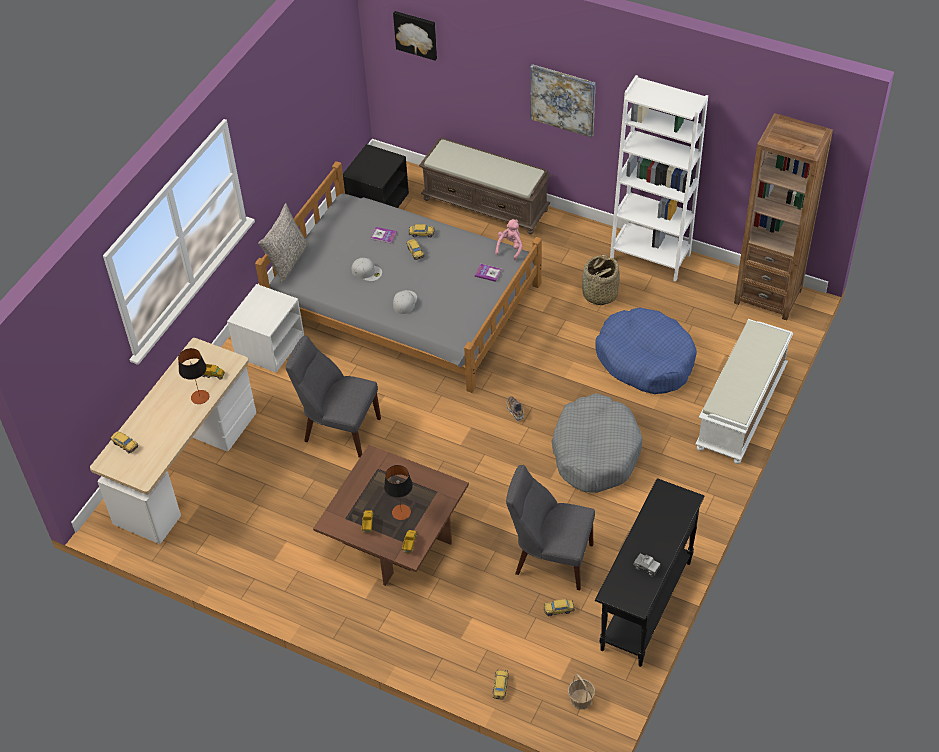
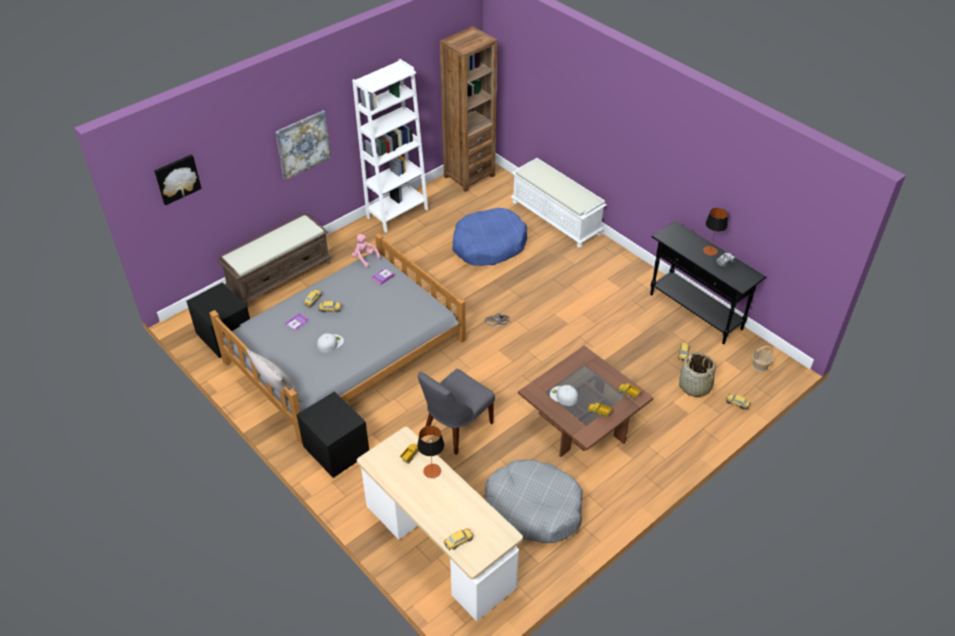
camera: 70 degrees left, 5 degrees down
white nightstand [227,284,304,373] -> black nightstand [297,391,369,478]
table lamp [384,465,413,520] -> table lamp moved to [703,208,728,256]
white cap [393,290,417,314] -> white cap moved to [550,385,578,406]
grey chair [506,465,595,590] -> none
grey dog bed [551,393,642,493] -> grey dog bed moved to [485,460,583,543]
basket [582,255,620,305] -> basket moved to [679,352,716,397]

